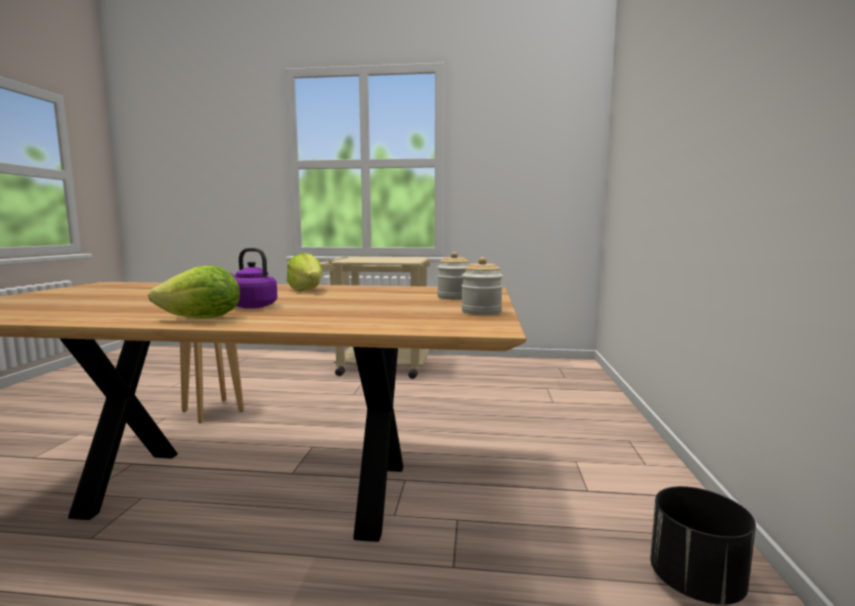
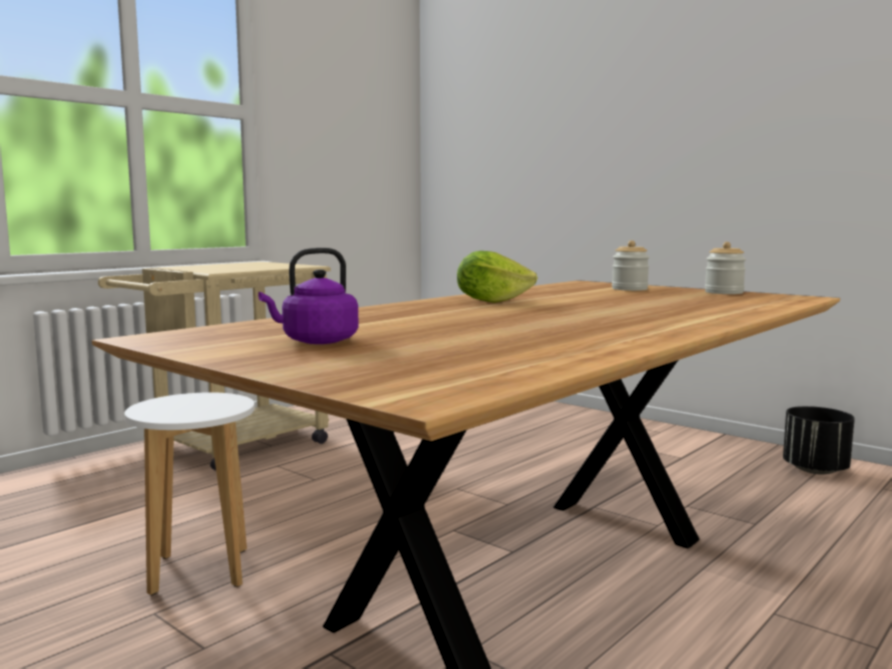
camera: 55 degrees left, 0 degrees up
lettuce [148,265,240,319] -> none
purple kettle [229,248,277,309] -> purple kettle moved to [258,248,359,344]

